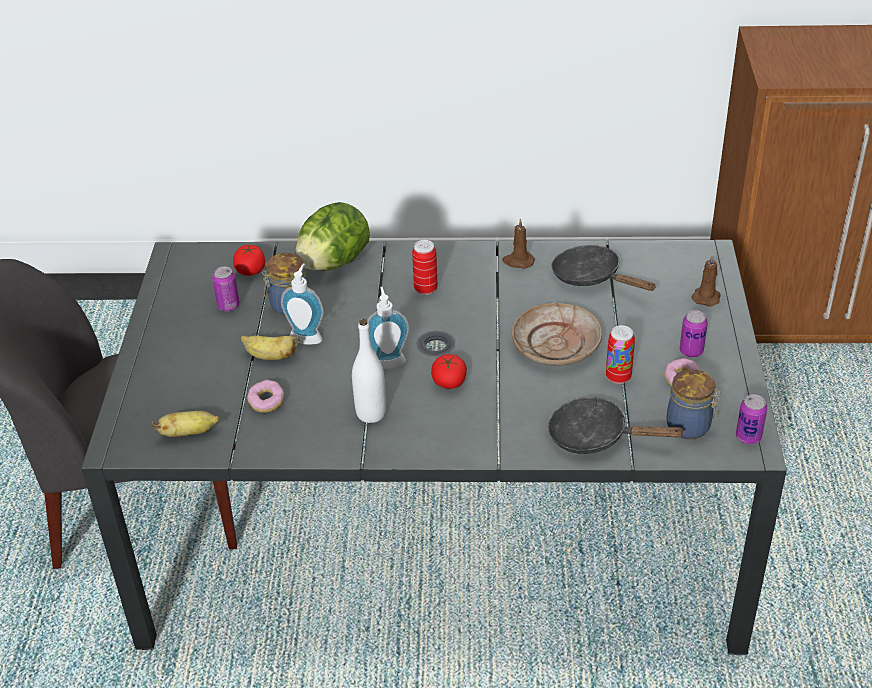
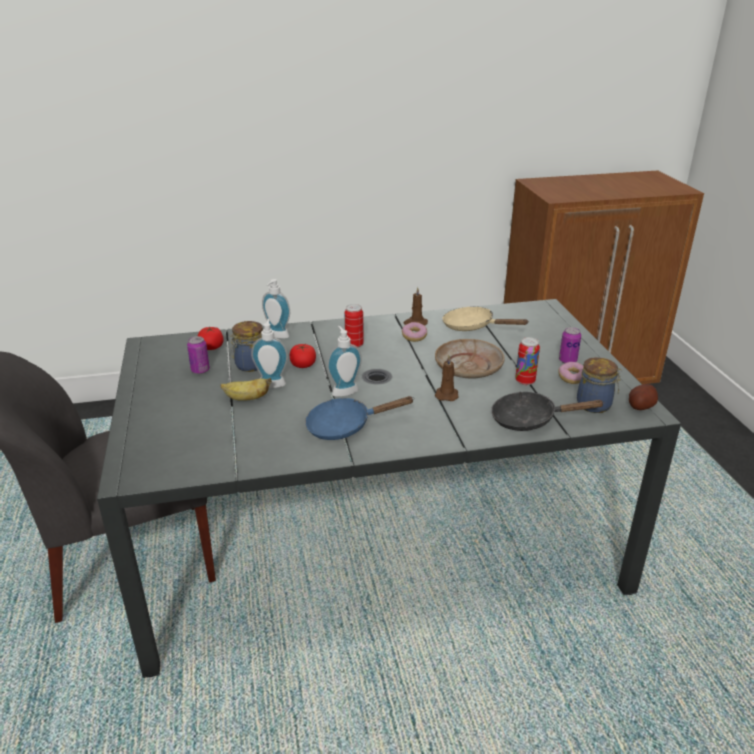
camera: 15 degrees left, 10 degrees down
banana [152,411,219,437] -> none
donut [247,380,285,413] -> donut moved to [402,322,427,342]
lettuce [296,202,370,271] -> soap dispenser [262,279,290,339]
white bottle [352,319,386,423] -> blue frying pan [305,396,415,440]
tomato [431,354,467,389] -> tomato moved to [290,344,316,368]
black frying pan [552,245,656,291] -> beige frying pan [443,306,528,331]
brown candle [692,254,721,307] -> brown candle moved to [435,355,459,401]
can [736,394,767,444] -> potato [629,384,658,410]

